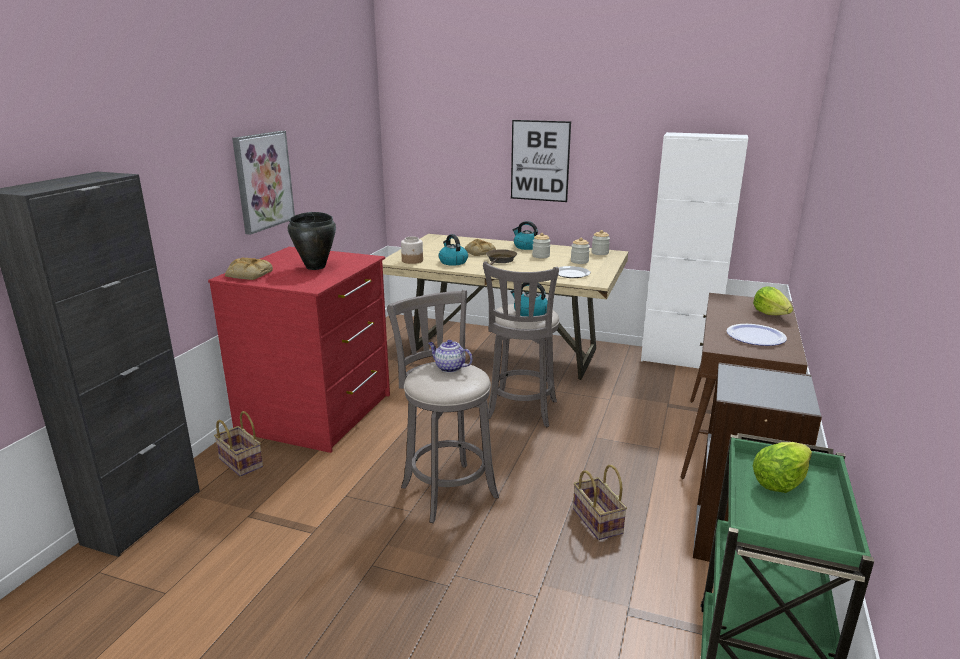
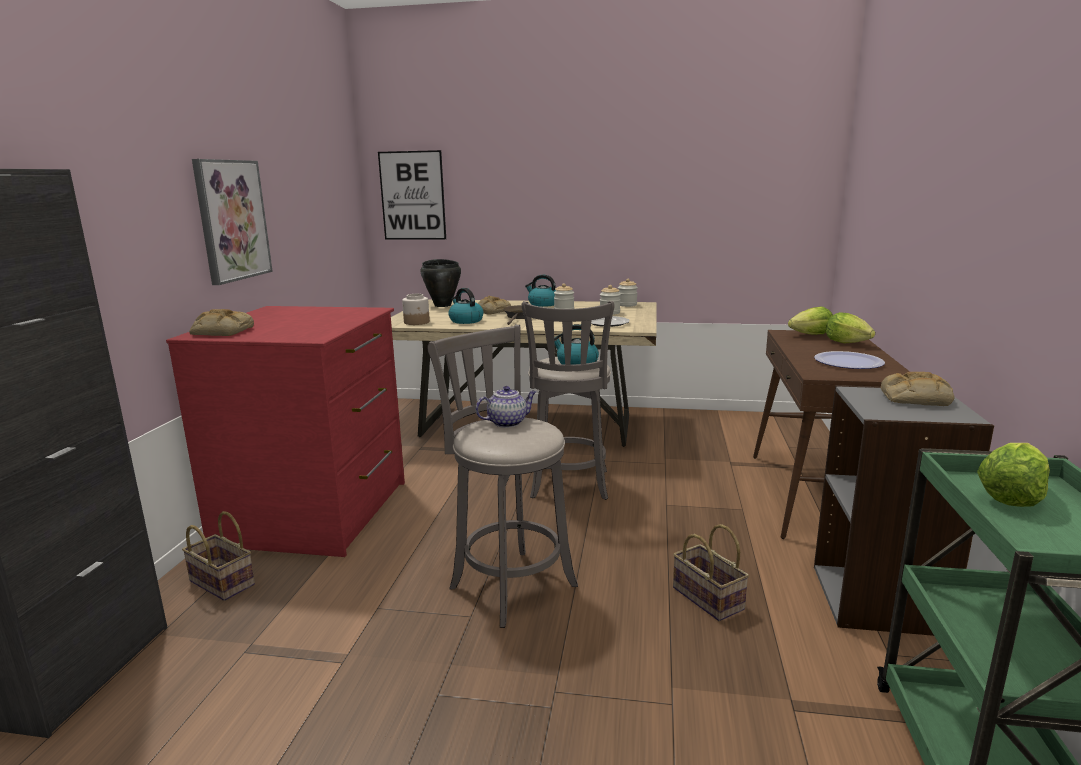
camera: 10 degrees left, 5 degrees down
black cooking pot [288,212,336,270] -> black cooking pot moved to [420,259,461,307]
teapot [428,340,473,373] -> teapot turned 135 degrees clockwise [475,386,536,428]
picture [511,120,571,202] -> picture moved to [378,150,446,240]
white cabinet [641,132,748,368] -> none
none -> lettuce [788,307,833,335]
none -> bread [881,372,955,406]

